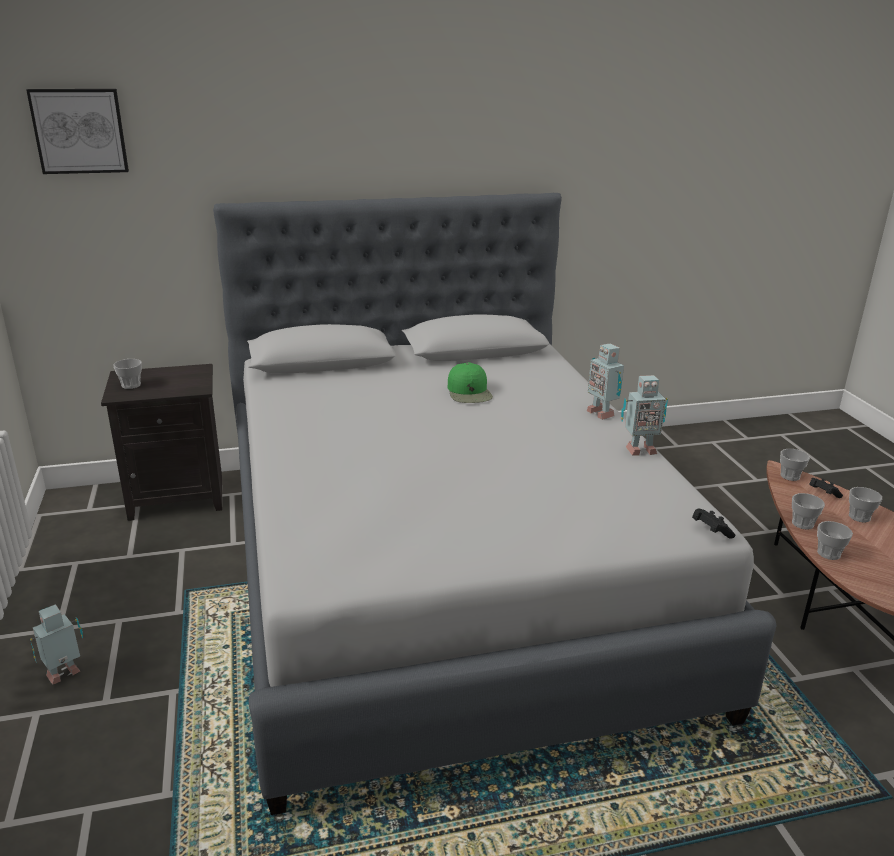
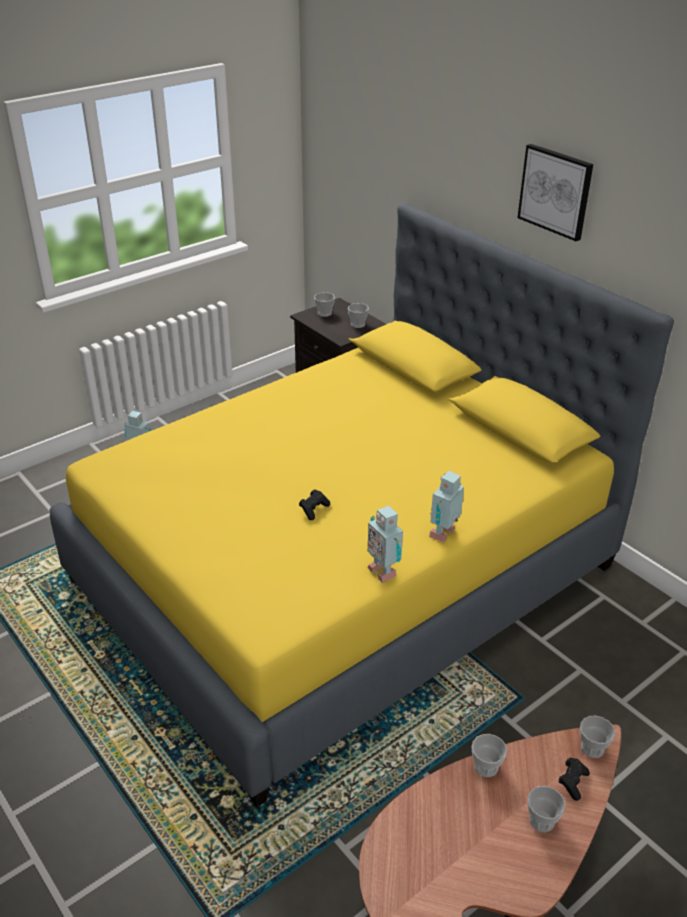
camera: 65 degrees right, 10 degrees up
picture [26,89,129,174] -> picture moved to [518,144,593,241]
grey bed [213,193,777,815] -> yellow bed [49,203,674,807]
green cap [448,362,493,403] -> none
black game controller [692,508,735,539] -> black game controller moved to [299,489,330,520]
cup [817,521,853,560] -> cup moved to [348,303,369,328]

